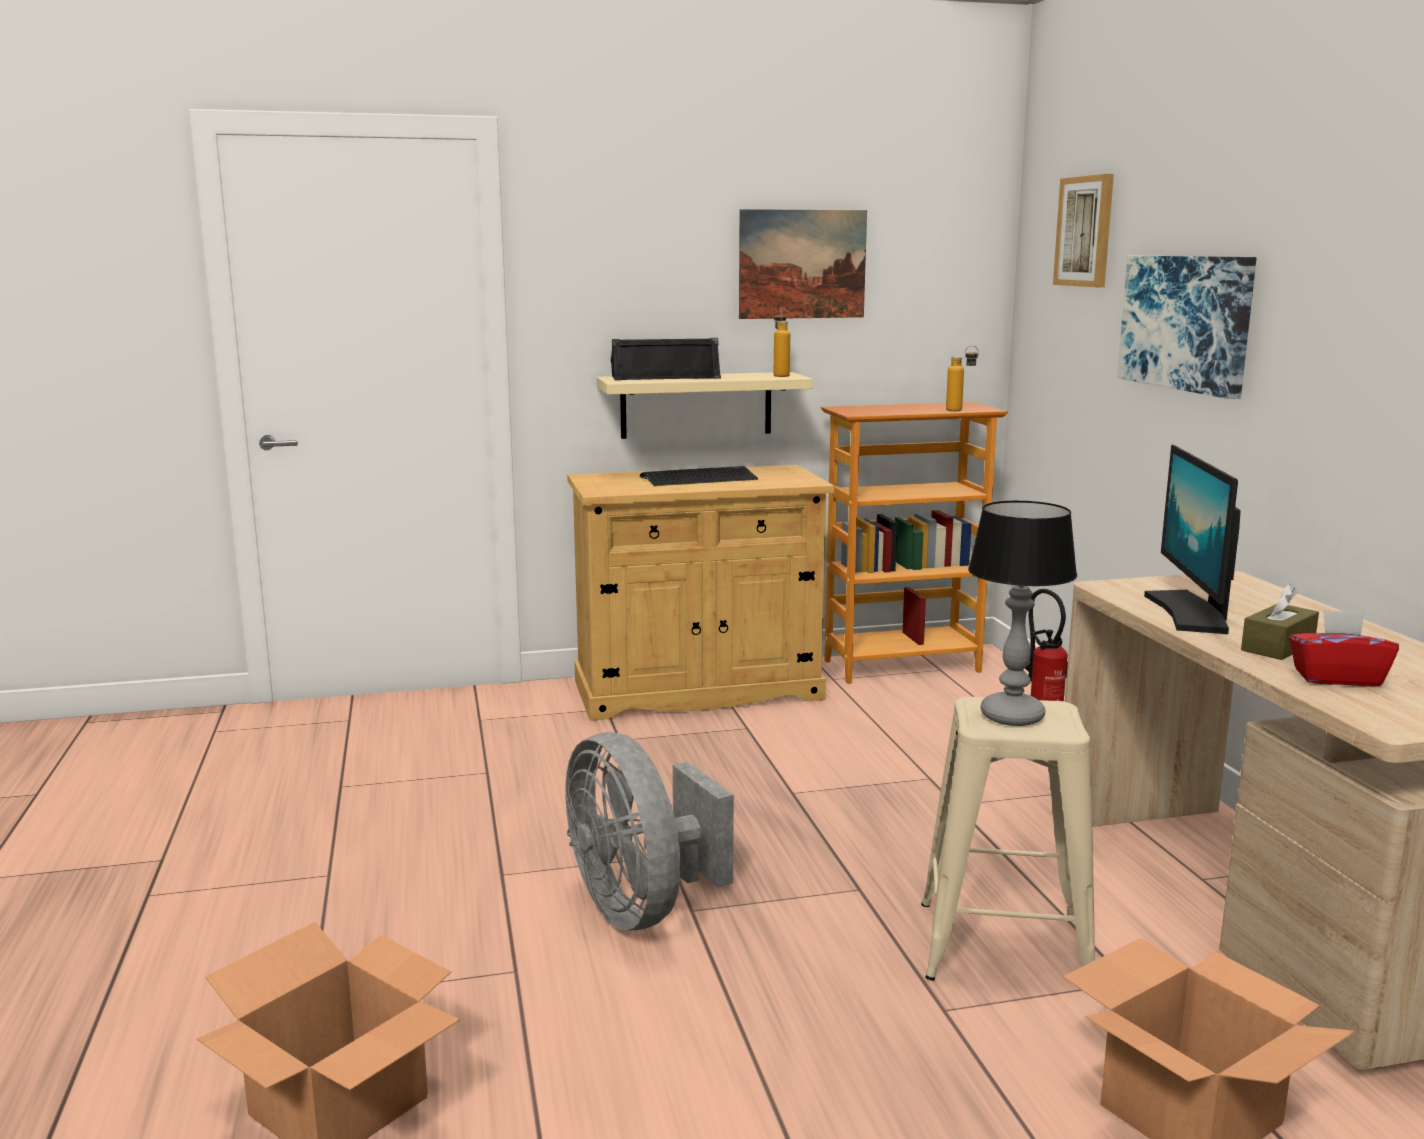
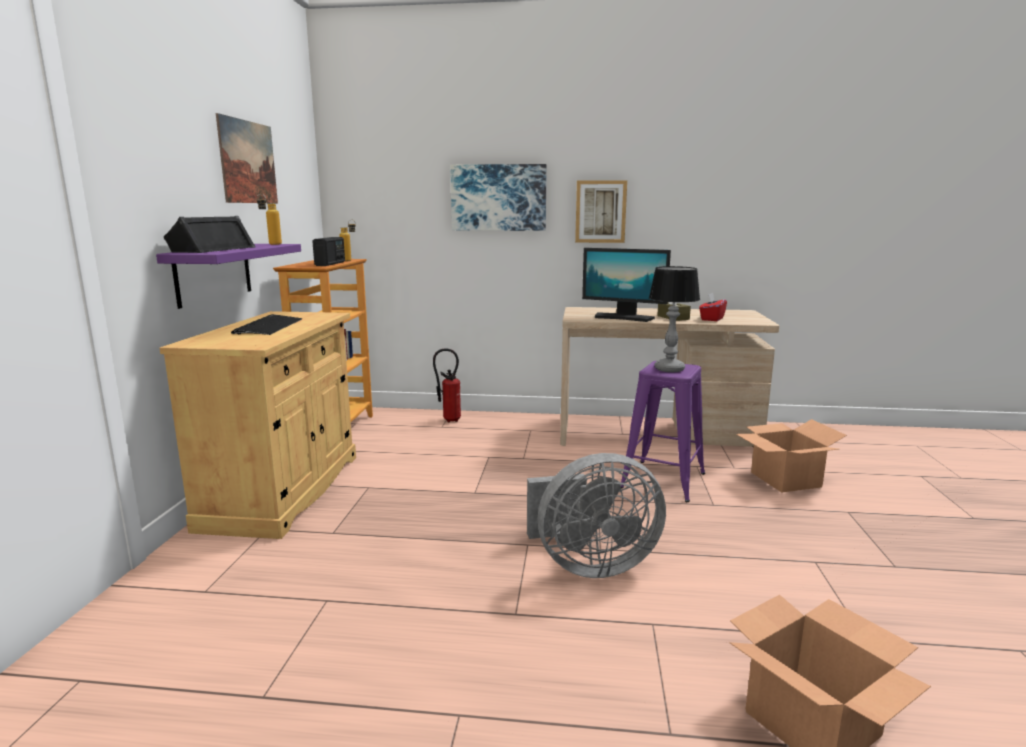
camera: 70 degrees left, 0 degrees up
beige shelf [597,372,813,439] -> purple shelf [156,244,301,309]
beige stool [921,697,1095,981] -> purple stool [620,361,705,502]
picture [1053,174,1114,287] -> picture moved to [575,180,627,243]
none -> radio [312,237,345,266]

